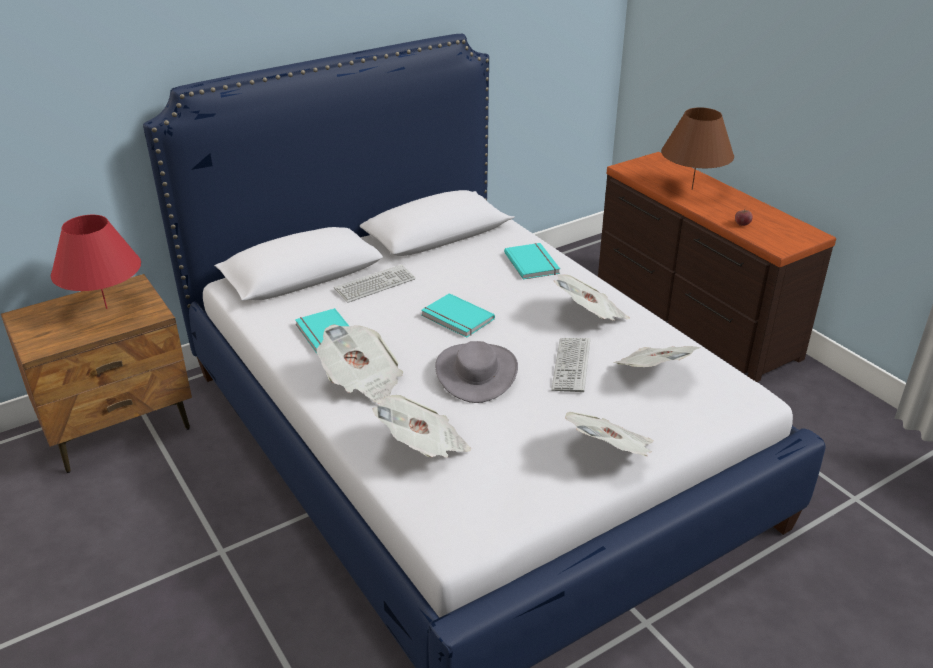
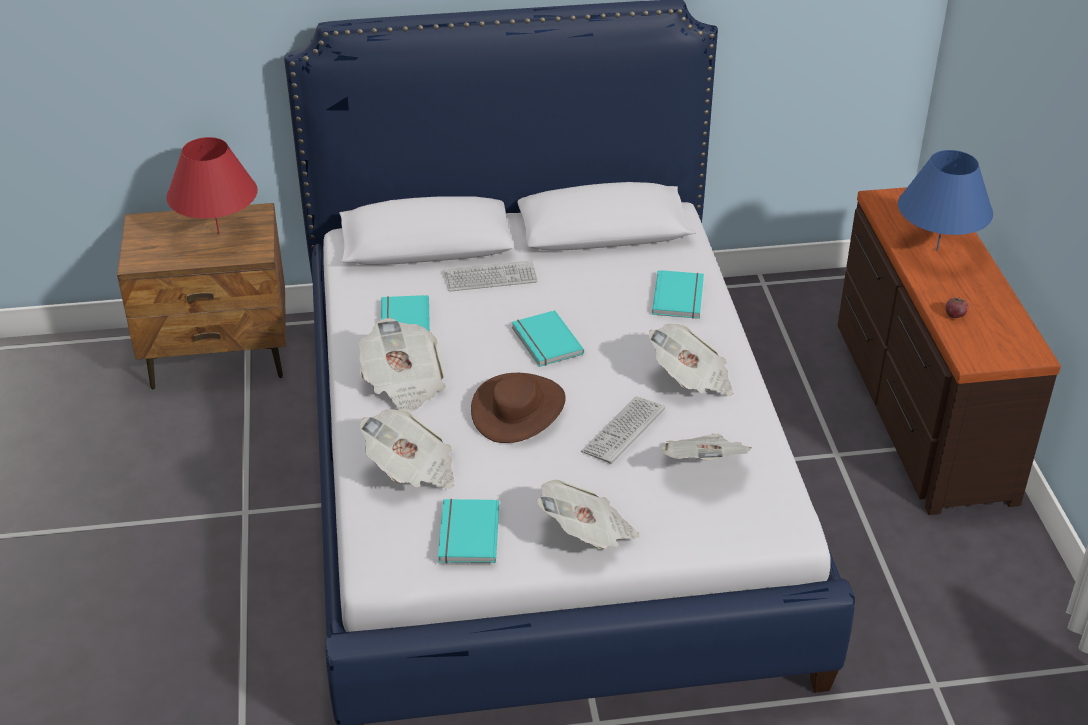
camera: 25 degrees right, 5 degrees up
grey hat [435,341,518,403] -> brown hat [471,373,566,443]
brown table lamp [661,107,734,190] -> blue table lamp [898,150,993,251]
none -> turquoise book [438,499,499,563]

